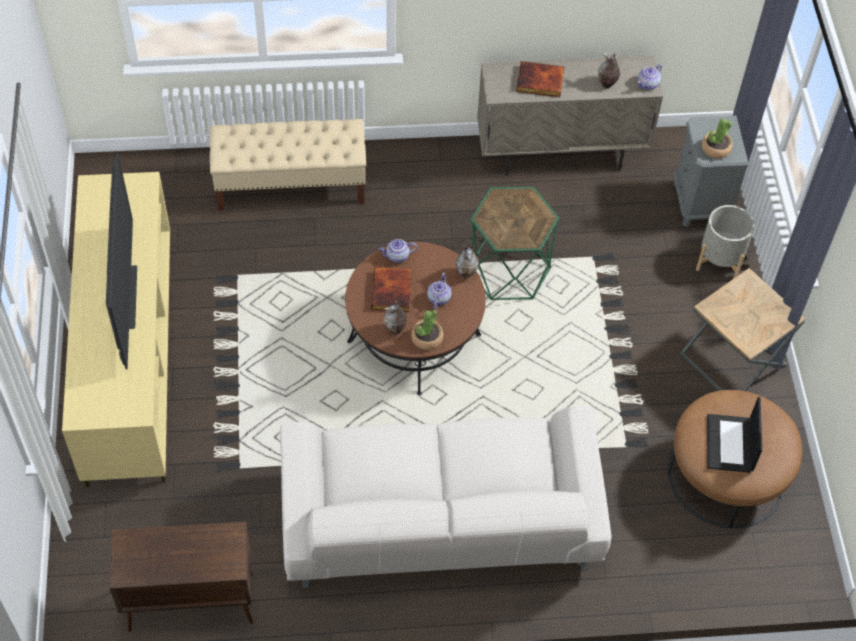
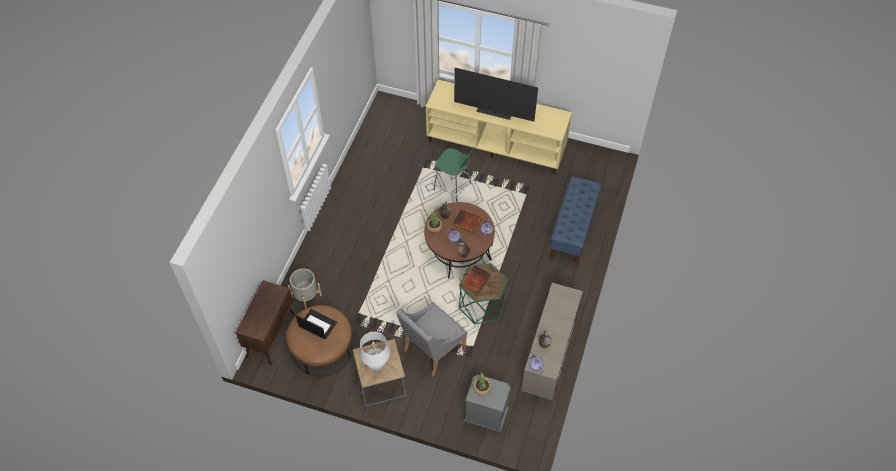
camera: 115 degrees right, 0 degrees up
brown cabinet [110,522,253,632] -> brown cabinet moved to [236,280,295,365]
beige bench [210,119,366,211] -> blue bench [550,176,602,266]
white sofa [280,406,611,588] -> none
book [516,61,564,97] -> book moved to [461,265,491,294]
grey planter [696,205,755,279] -> grey planter moved to [288,268,322,309]
none -> white table lamp [359,332,390,371]
none -> grey armchair [396,302,467,377]
none -> green stool [434,147,475,201]

